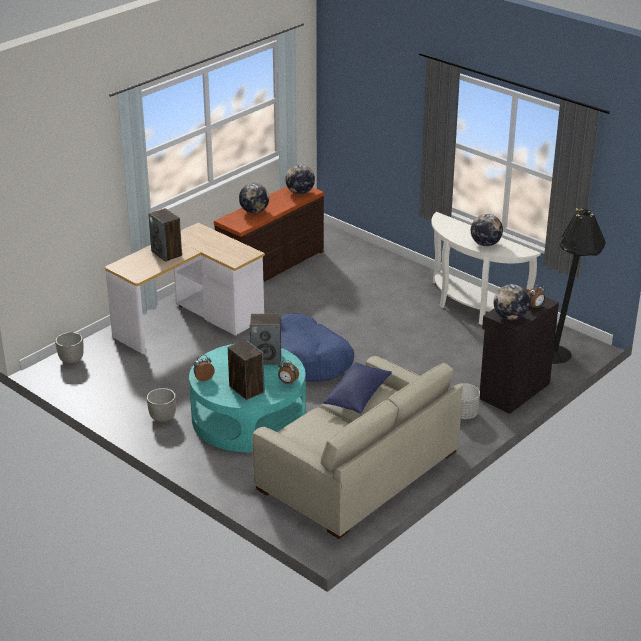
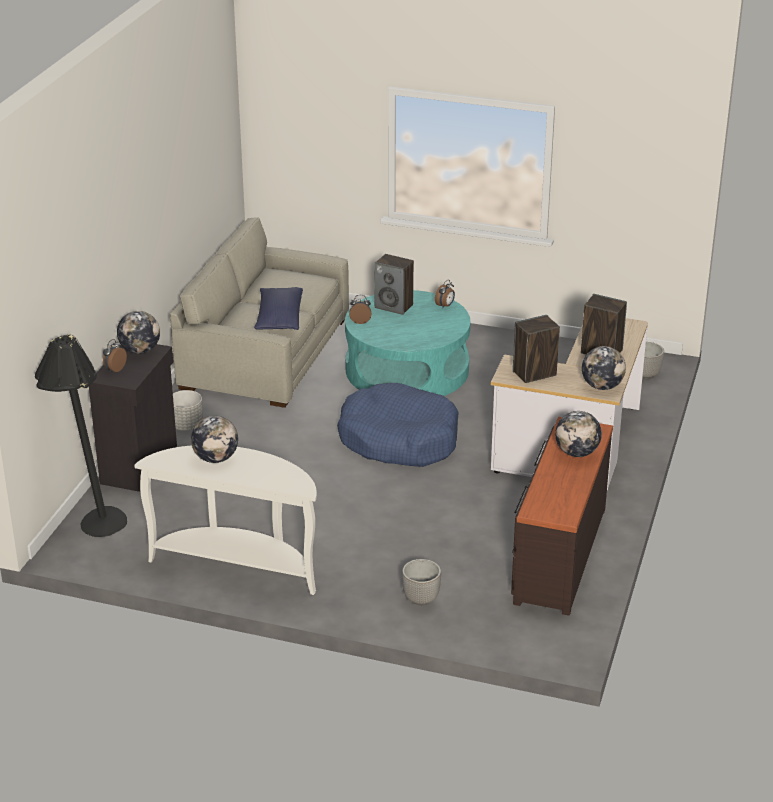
camera: 155 degrees right, 0 degrees up
planter [147,388,176,423] -> planter moved to [402,559,441,605]
speaker [250,314,281,365] -> speaker moved to [513,315,560,383]
globe [285,164,315,194] -> globe moved to [582,346,626,390]

